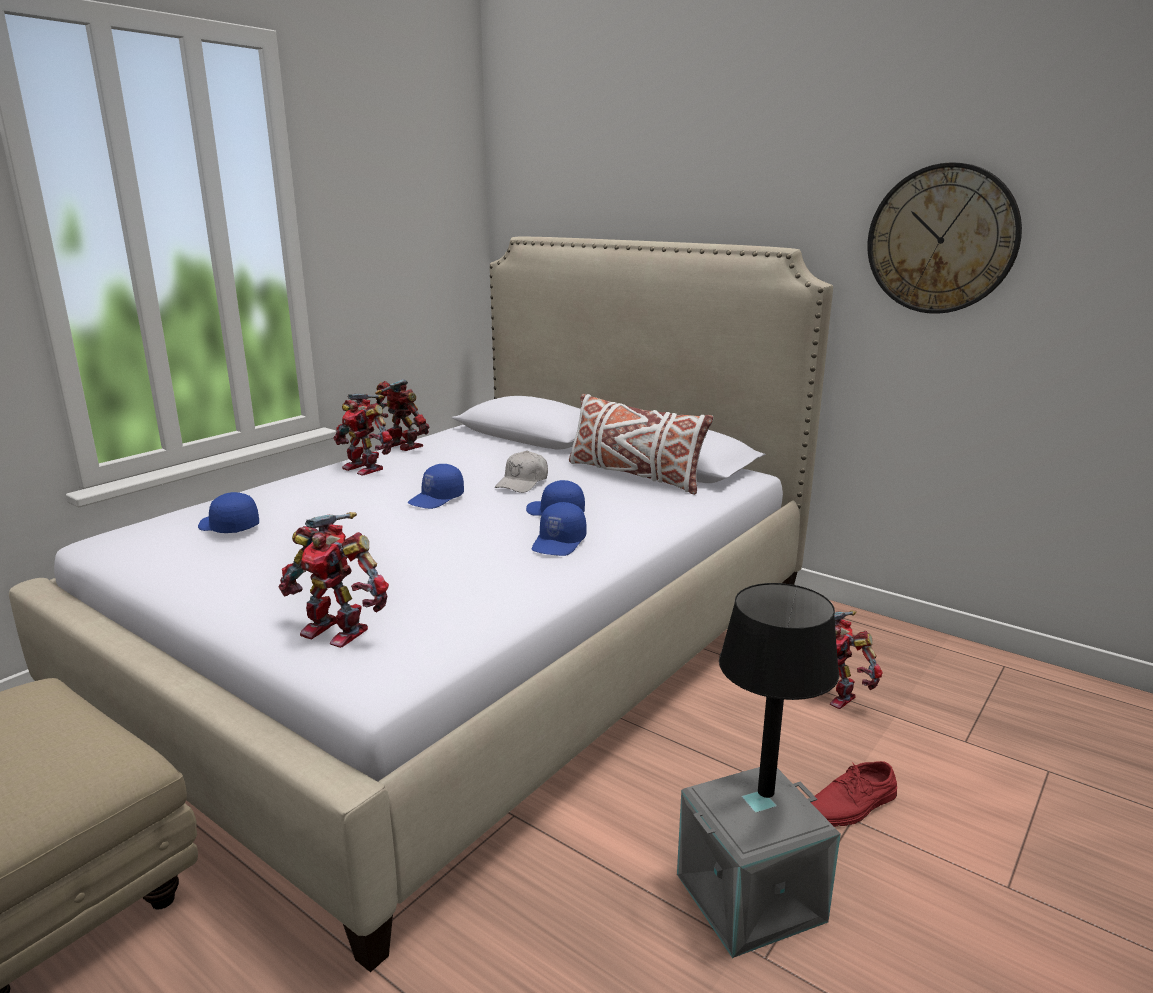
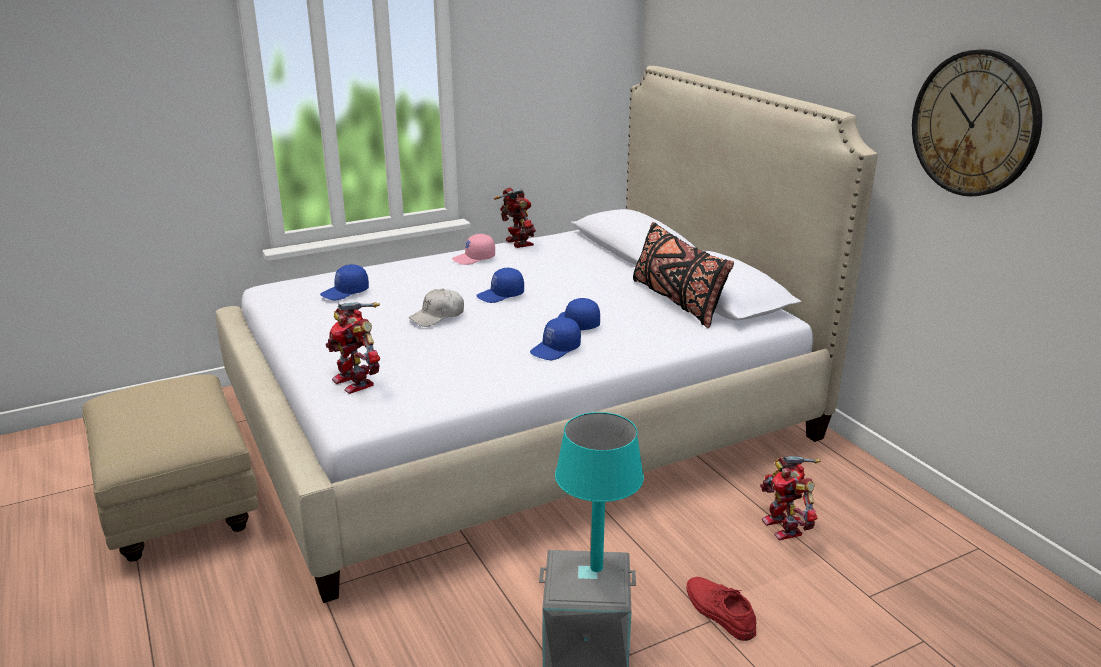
camera: 25 degrees right, 5 degrees up
blue cap [198,492,259,533] -> blue cap turned 90 degrees counterclockwise [320,264,369,300]
toy robot [334,394,392,475] -> pink cap [452,234,495,265]
white cap [495,451,548,493] -> white cap moved to [408,288,464,327]
white pillow [569,394,713,495] -> black pillow [633,222,734,328]
black table lamp [719,583,839,798] -> turquoise table lamp [555,412,644,572]
red shoe [811,761,897,827] -> red shoe turned 60 degrees clockwise [686,577,756,641]

